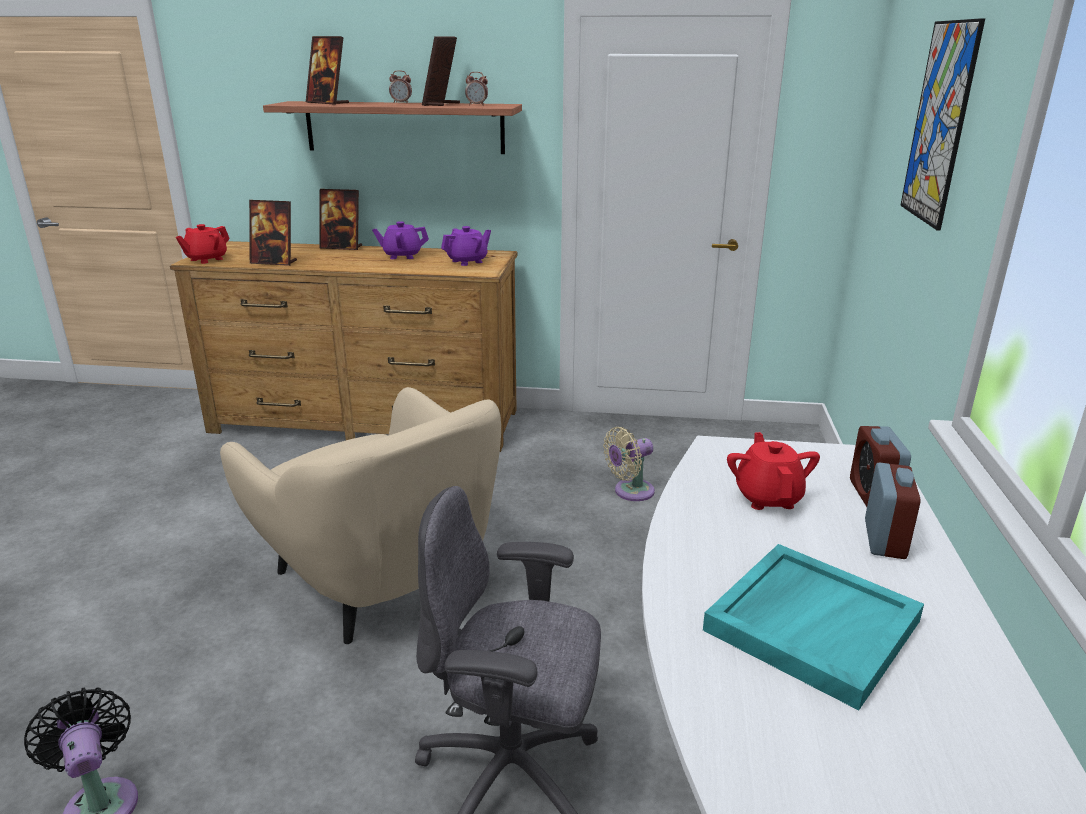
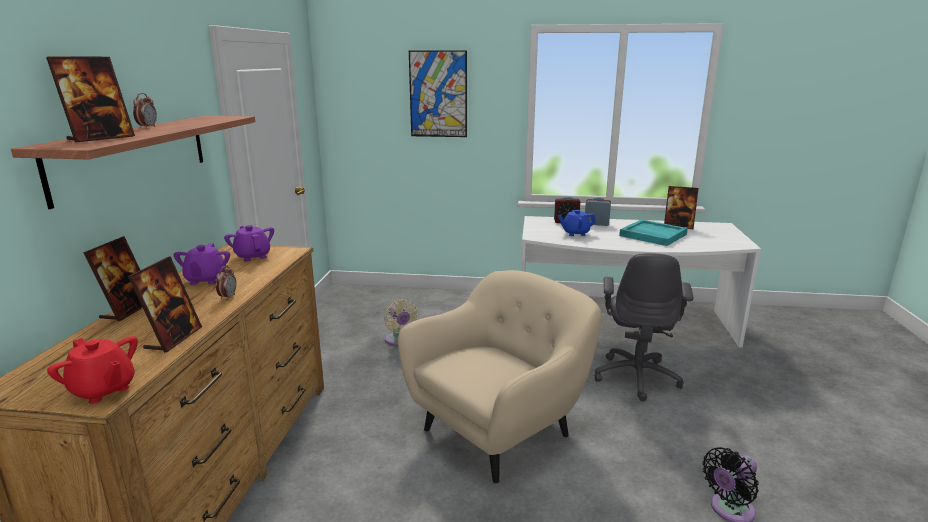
camera: 90 degrees left, 5 degrees down
picture frame [422,36,460,106] -> picture frame moved to [664,186,699,229]
alarm clock [465,72,488,106] -> alarm clock moved to [216,265,237,300]
red teapot [727,432,820,510] -> blue teapot [558,210,596,236]

